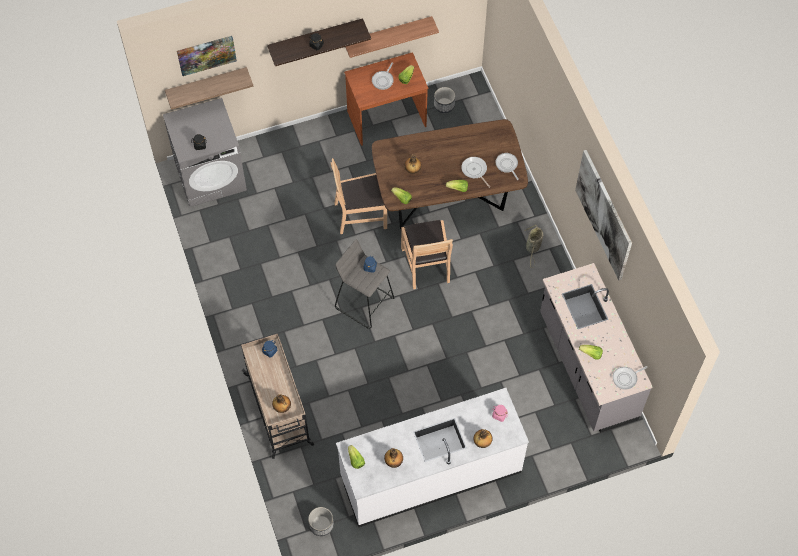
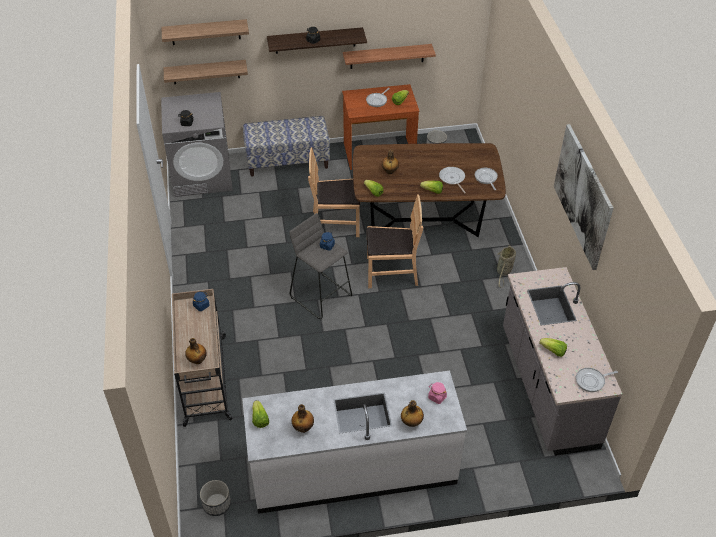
camera: 10 degrees right, 15 degrees down
picture [177,36,237,76] -> shelf [162,19,249,45]
brown chair [401,220,453,289] -> brown chair turned 90 degrees counterclockwise [367,194,423,288]
none -> bench [243,116,330,177]

